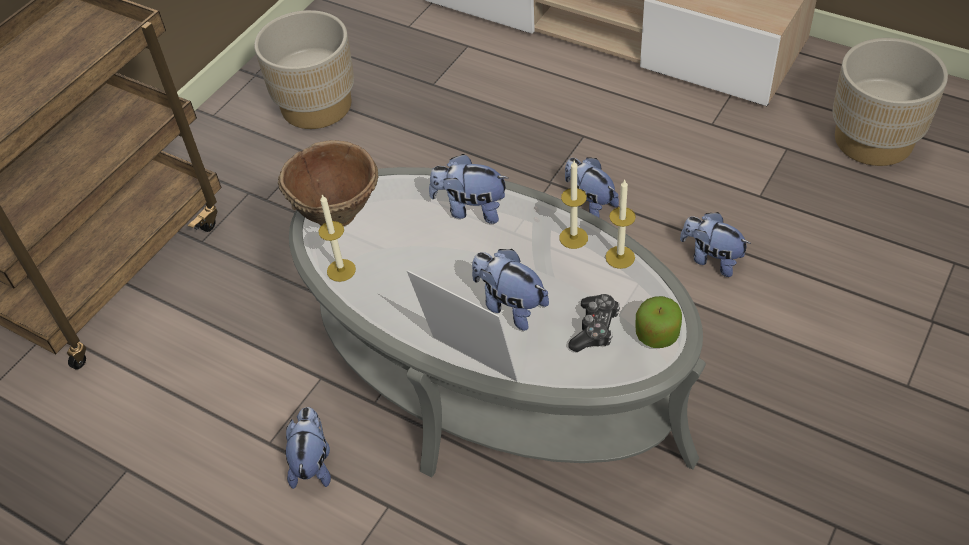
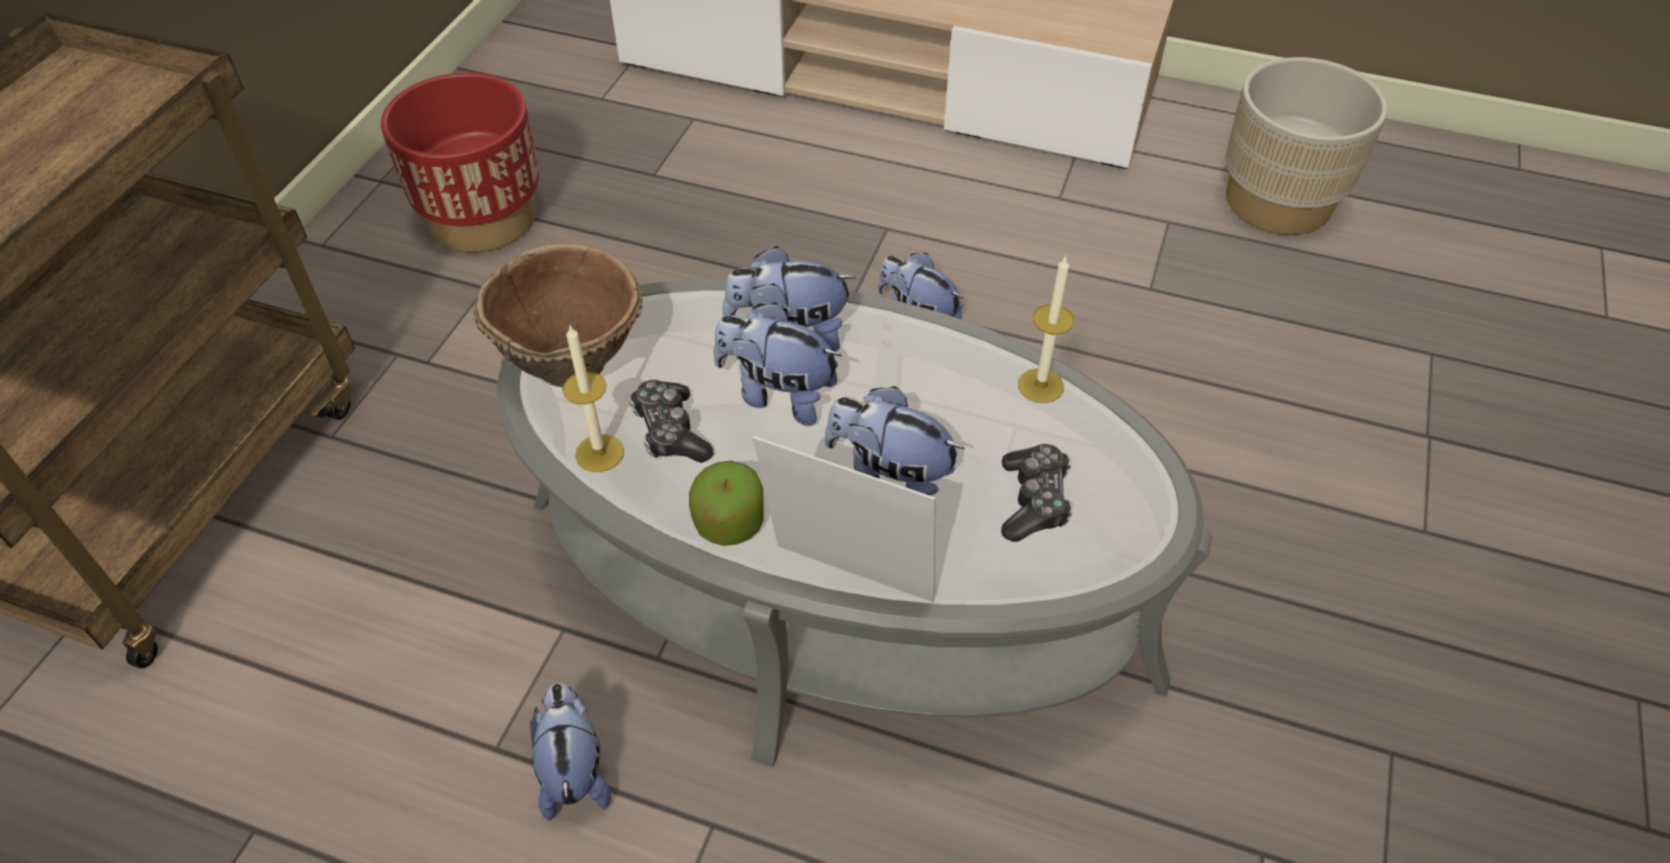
camera: 15 degrees left, 0 degrees up
beige planter [254,10,354,129] -> red planter [381,72,539,252]
candle [559,161,588,249] -> none
apple [636,296,682,348] -> apple moved to [689,460,764,546]
plush toy [680,212,751,277] -> plush toy moved to [714,302,842,426]
none -> game controller [629,380,714,463]

